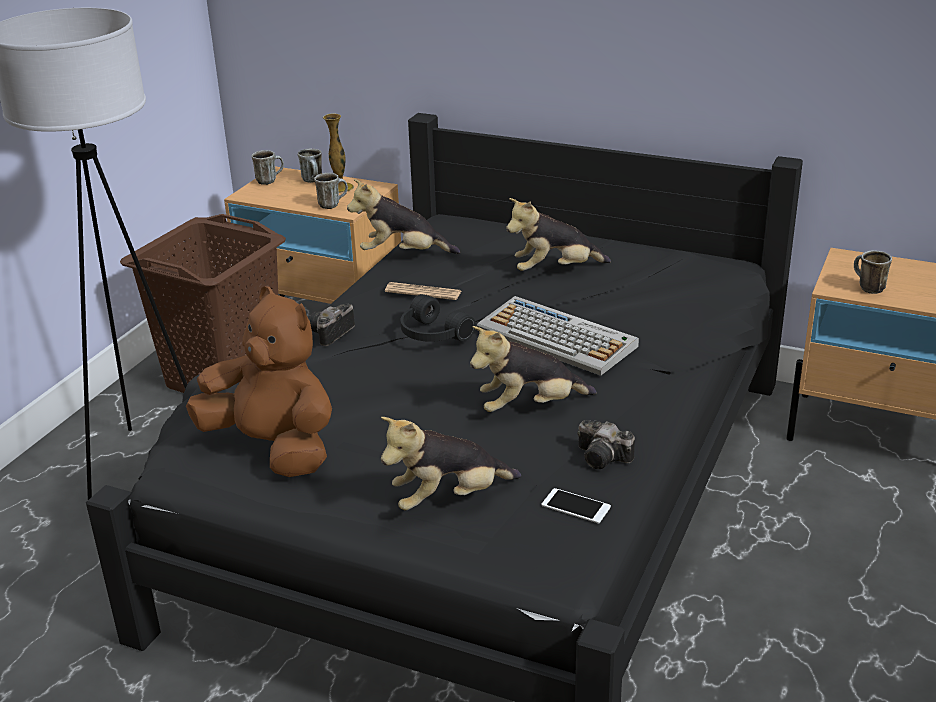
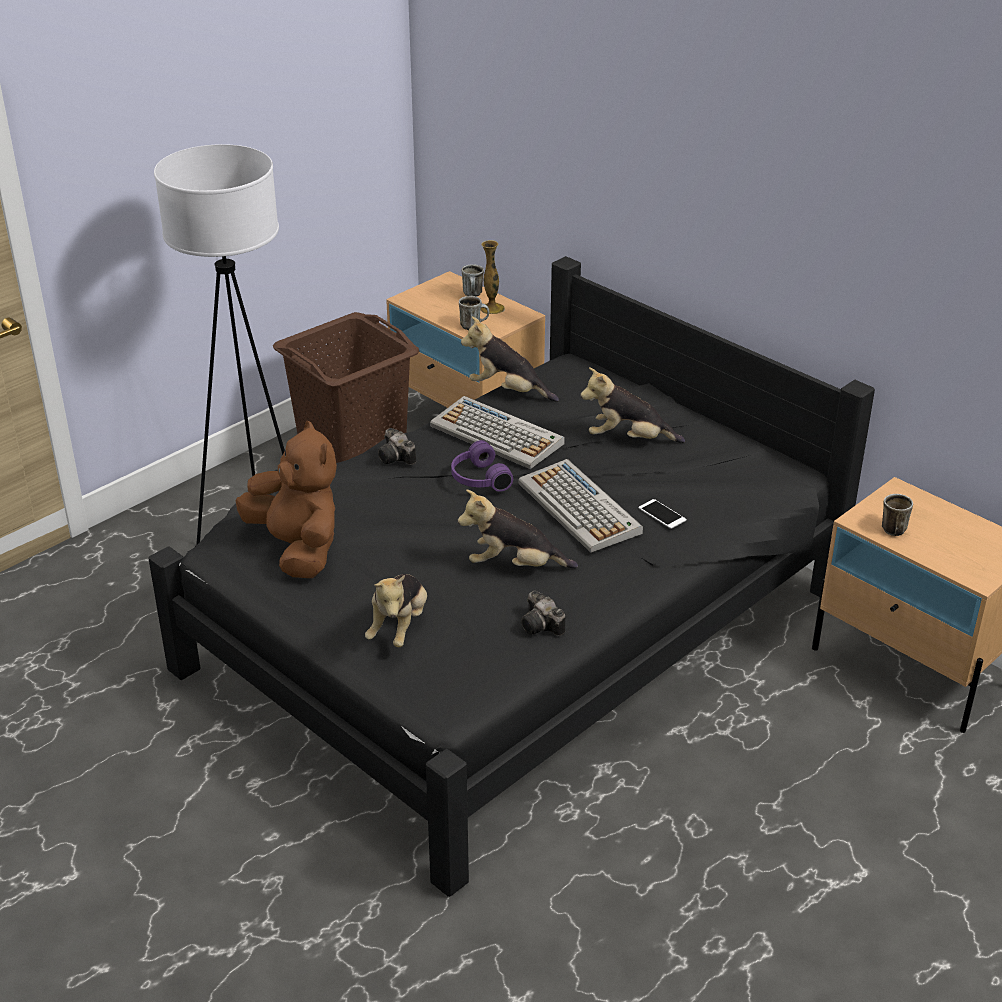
camera: 20 degrees right, 5 degrees up
mug [252,150,284,185] -> none
camera [309,304,355,346] -> camera turned 90 degrees counterclockwise [378,428,416,465]
plush toy [381,417,521,510] -> plush toy turned 75 degrees counterclockwise [365,574,427,648]
newspaper [385,282,461,300] -> keyboard [430,396,565,469]
black headphones [401,294,476,342] -> purple headphones [451,440,513,492]
phone [542,488,611,524] -> phone moved to [638,499,686,529]

